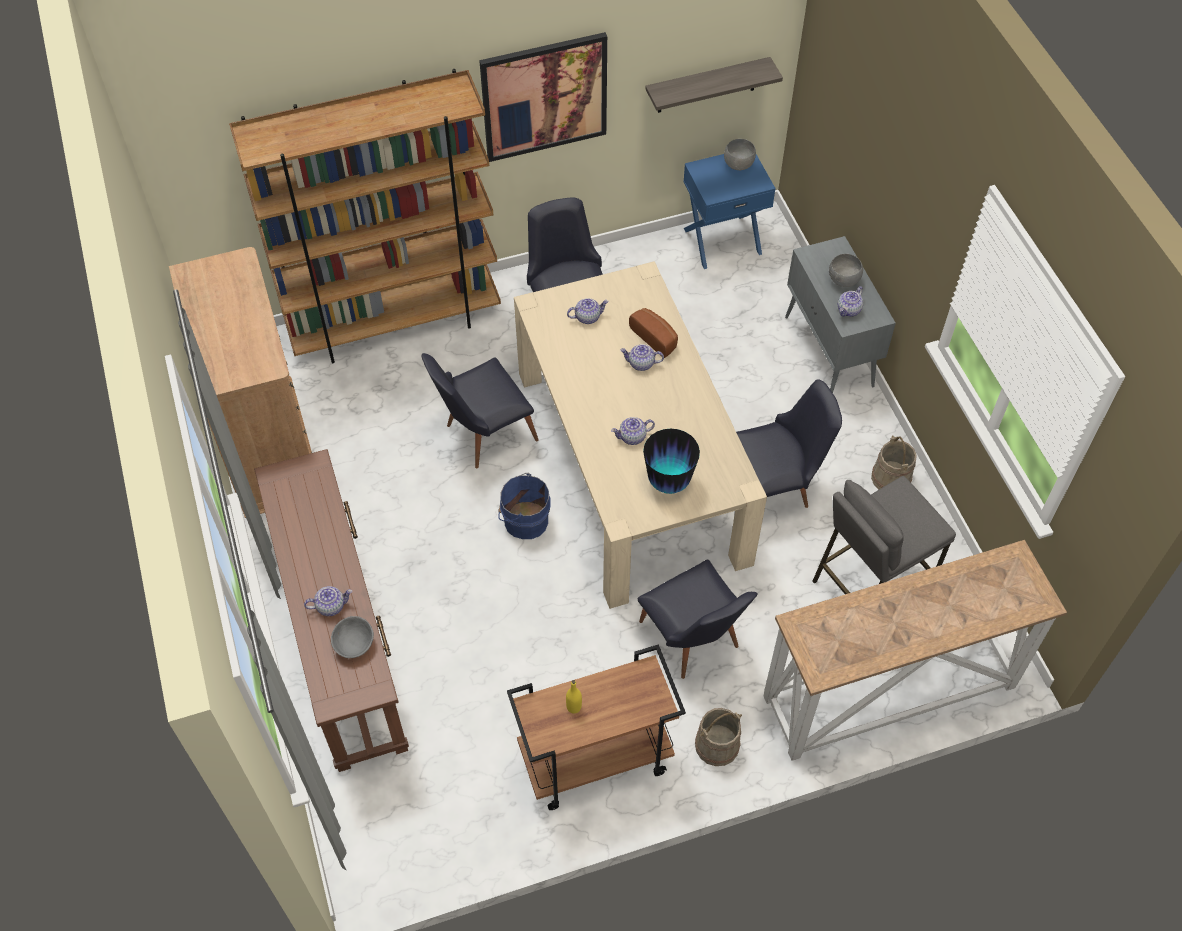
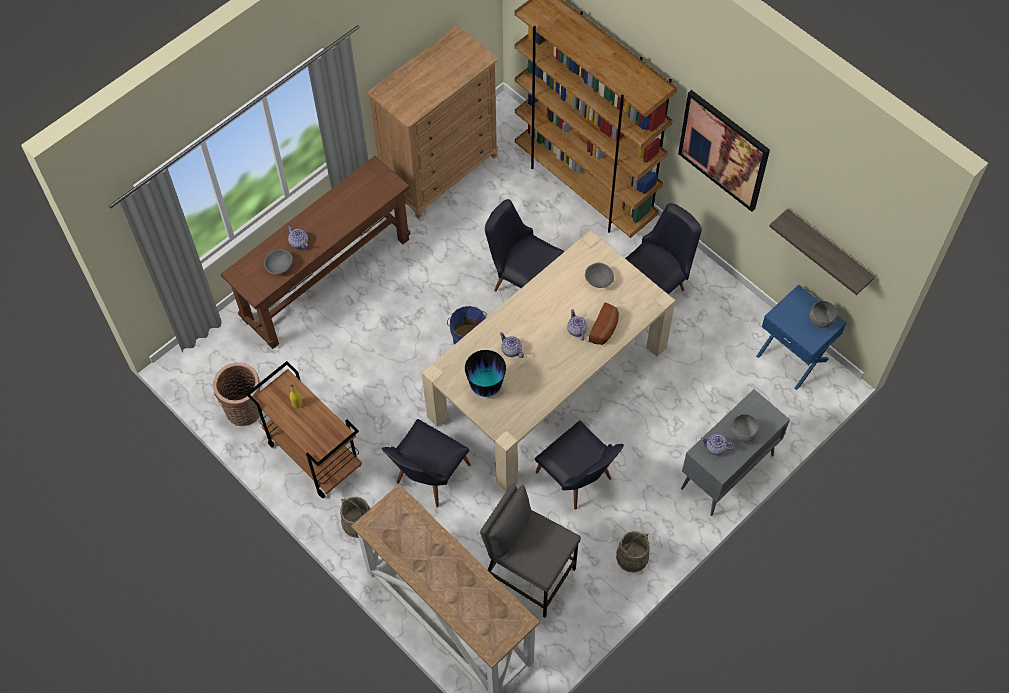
camera: 65 degrees right, 5 degrees up
teapot [567,298,609,324] -> grey bowl [585,263,614,288]
none -> basket [213,363,260,426]

